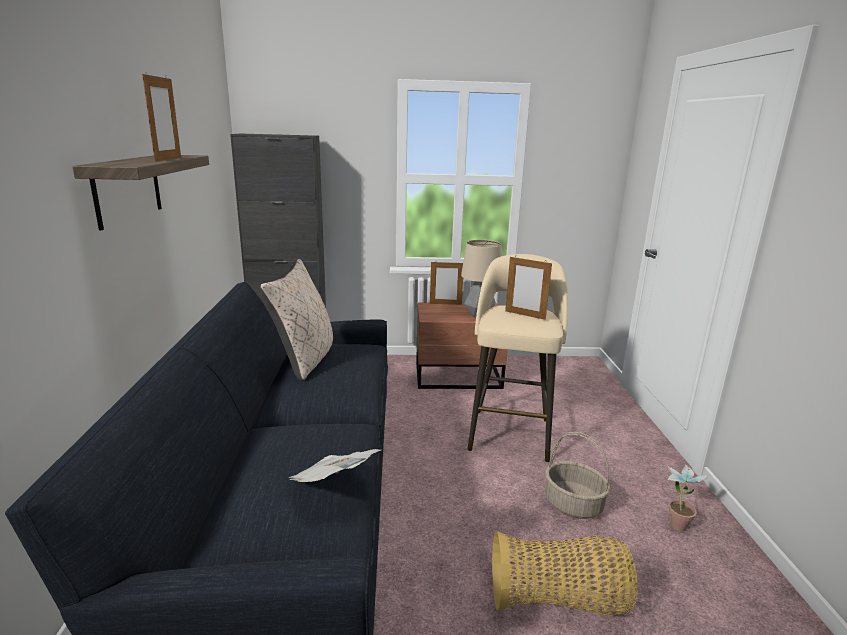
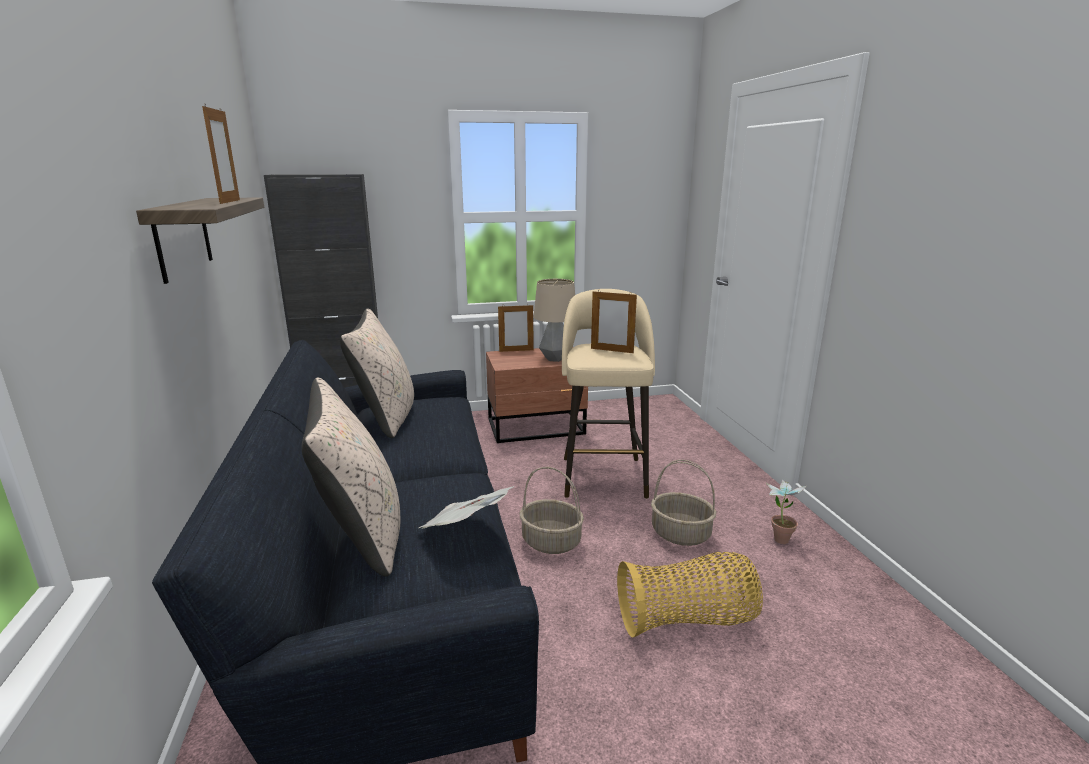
camera: 10 degrees left, 0 degrees up
none -> beige pillow [302,378,400,577]
none -> basket [520,467,584,554]

